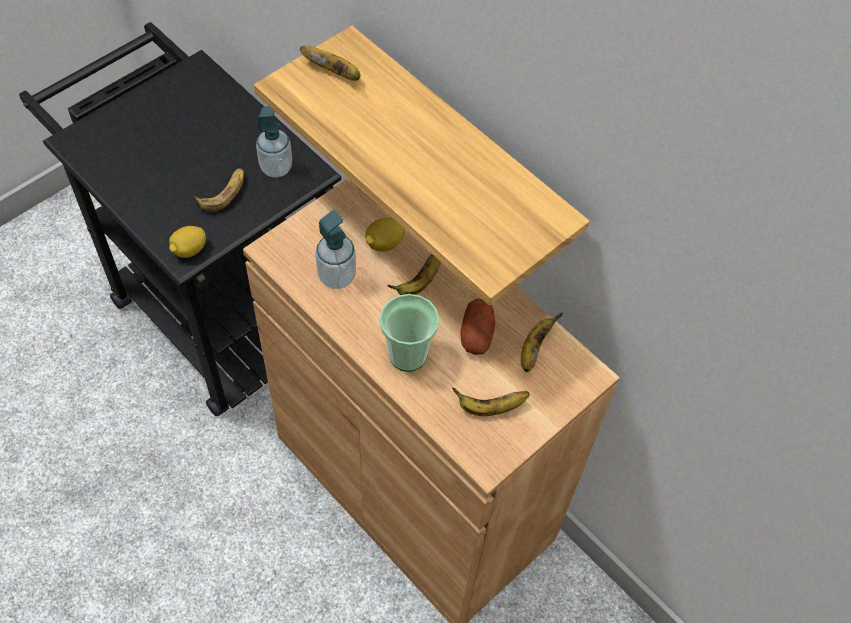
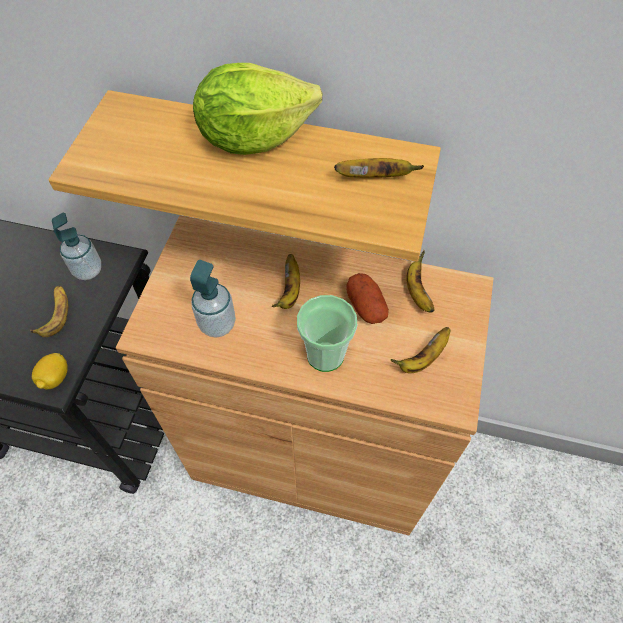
camera: 30 degrees left, 0 degrees up
banana [300,45,361,81] -> banana moved to [334,158,424,178]
lemon [365,218,405,252] -> none
none -> lettuce [193,63,322,155]

